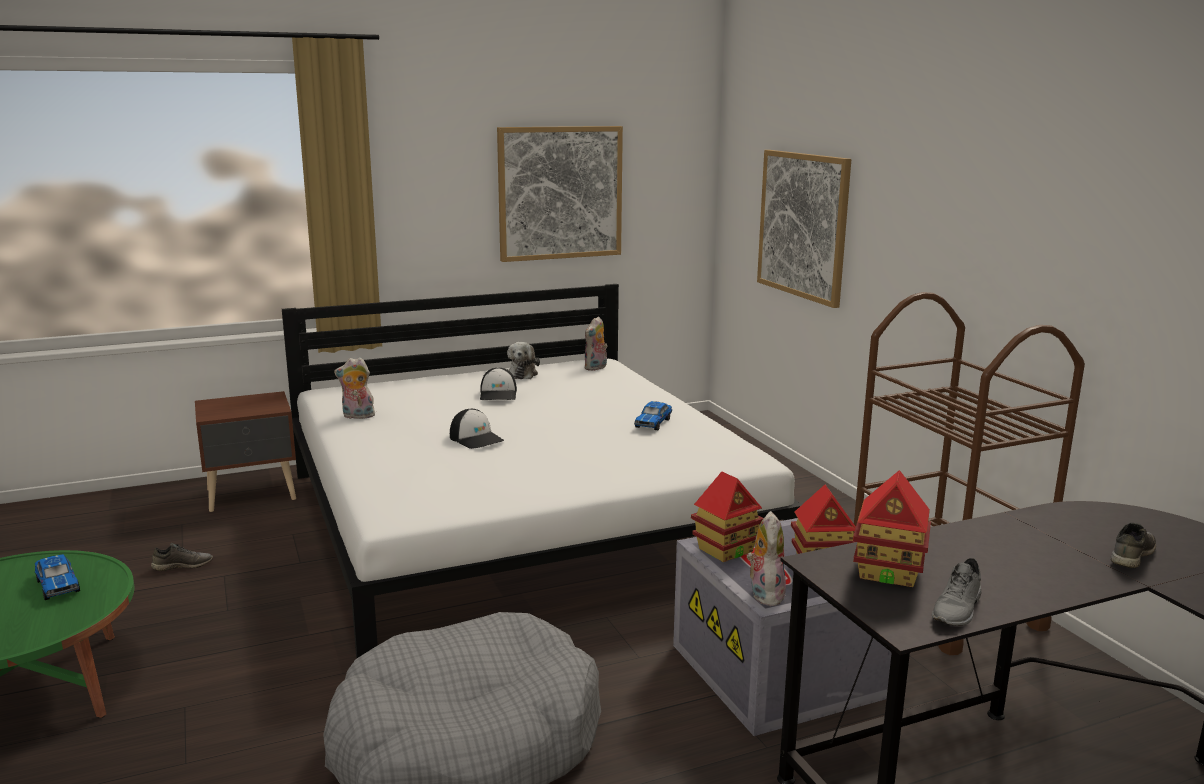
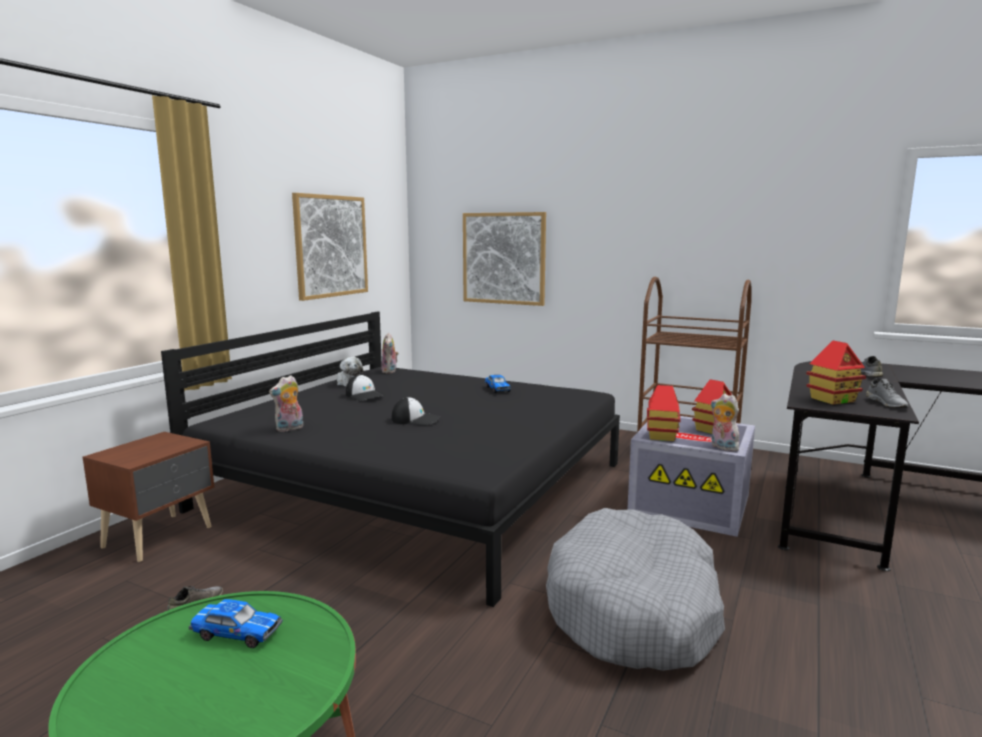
camera: 40 degrees left, 5 degrees down
white bed [282,284,802,659] -> black bed [161,312,620,607]

